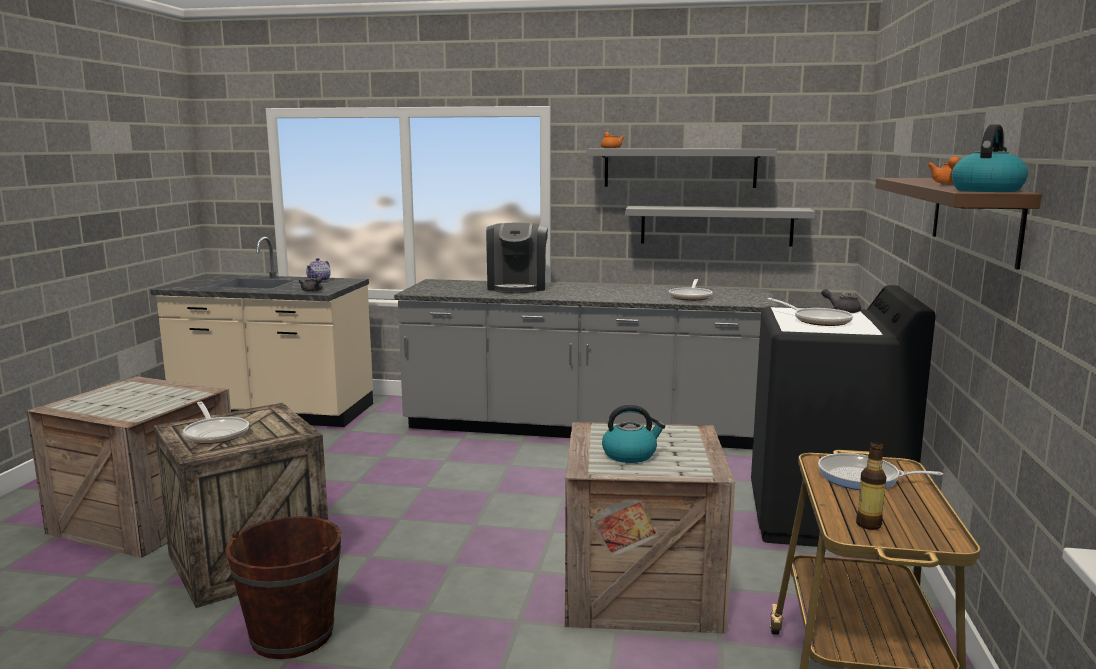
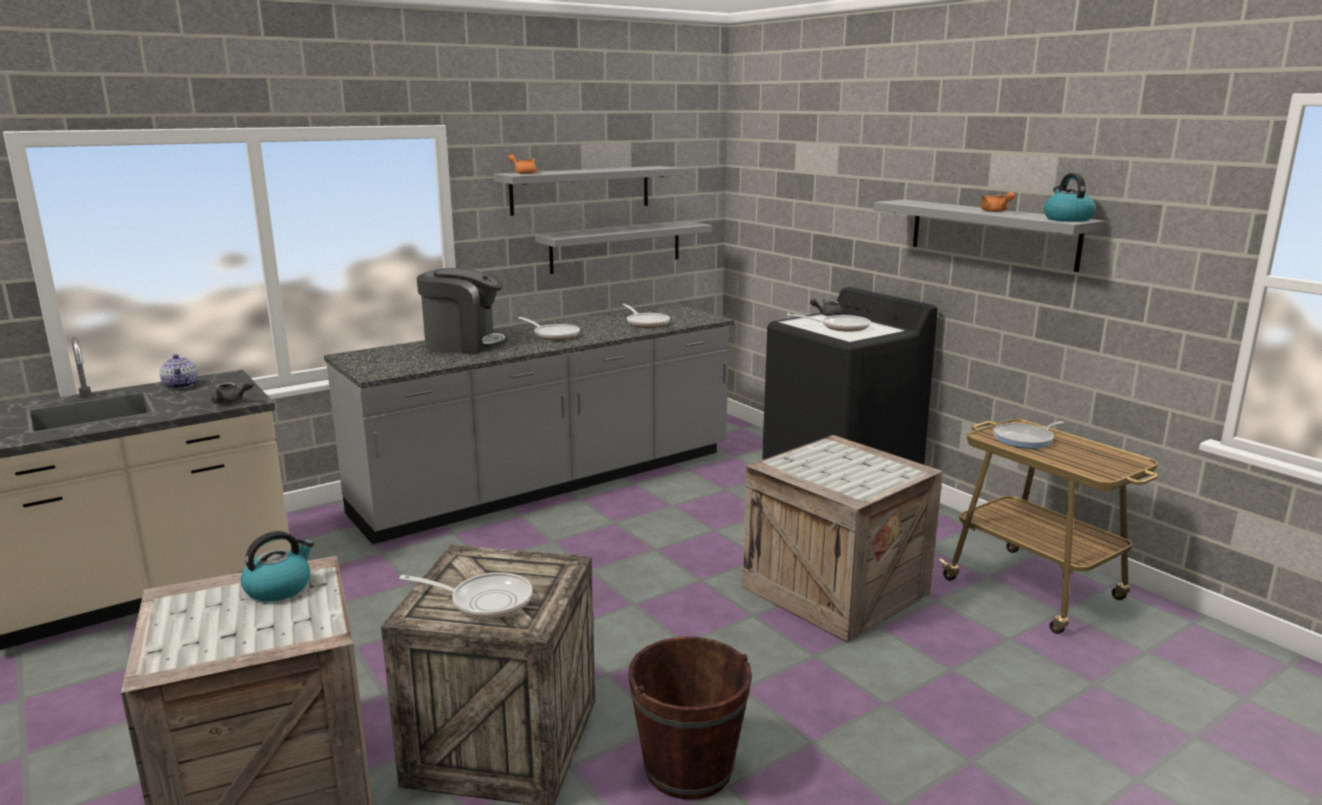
camera: 45 degrees left, 5 degrees up
coffee machine [486,223,548,294] -> coffee machine turned 45 degrees counterclockwise [417,268,508,353]
kettle [602,405,665,463] -> kettle moved to [241,531,314,602]
bottle [856,442,887,530] -> none
brown shelf [875,178,1042,270] -> grey shelf [873,199,1105,272]
none -> frying pan [518,317,580,340]

